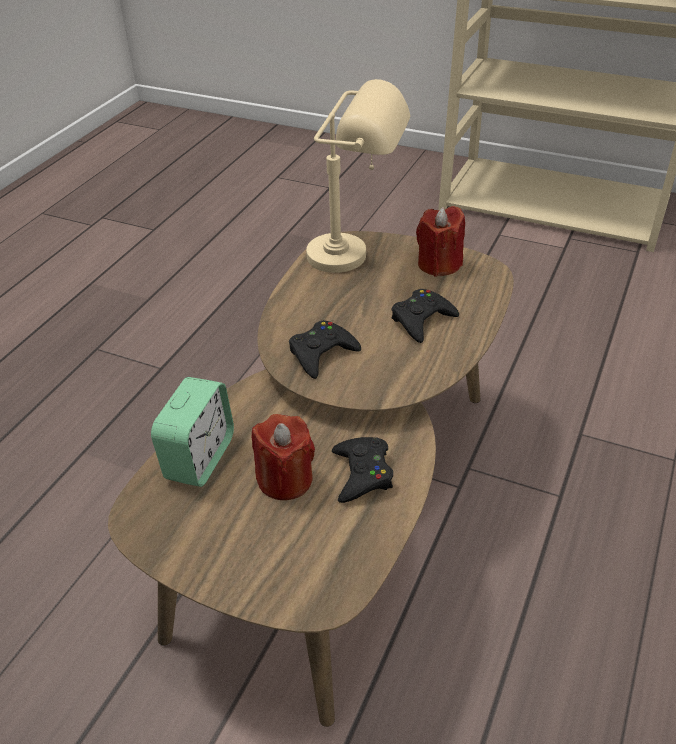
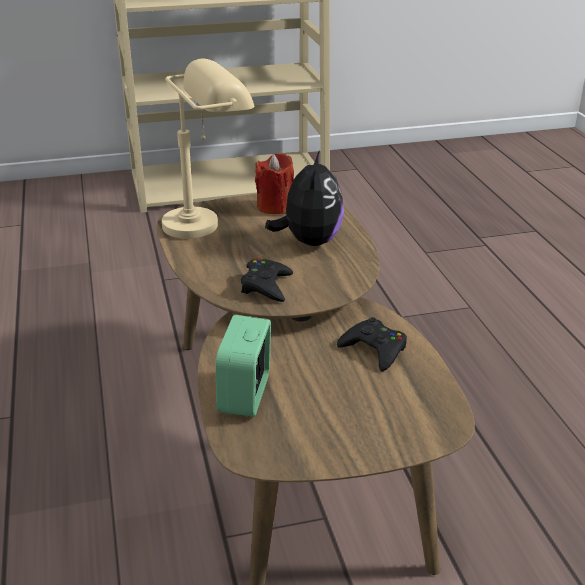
camera: 40 degrees left, 10 degrees down
alarm clock [151,377,234,487] -> alarm clock turned 150 degrees counterclockwise [216,315,271,417]
red candle [252,414,315,500] -> none
black game controller [392,289,459,343] -> plush toy [265,151,344,246]

